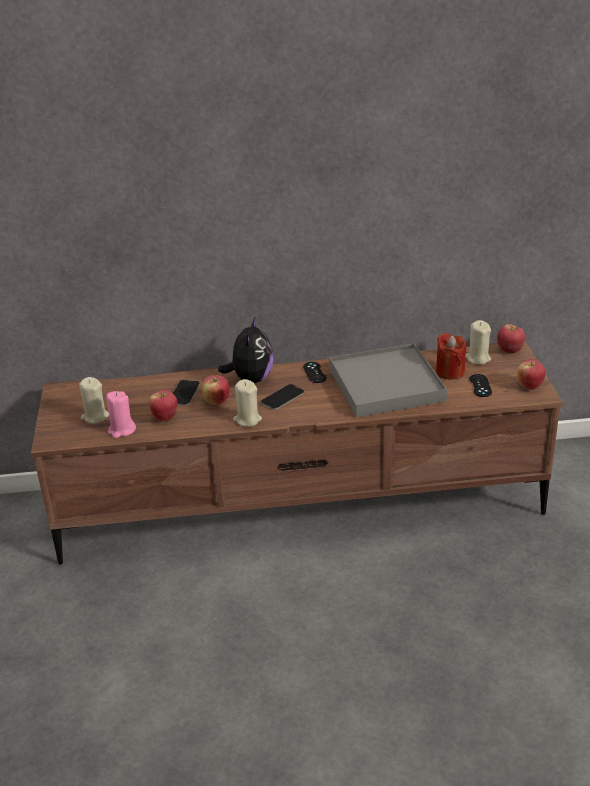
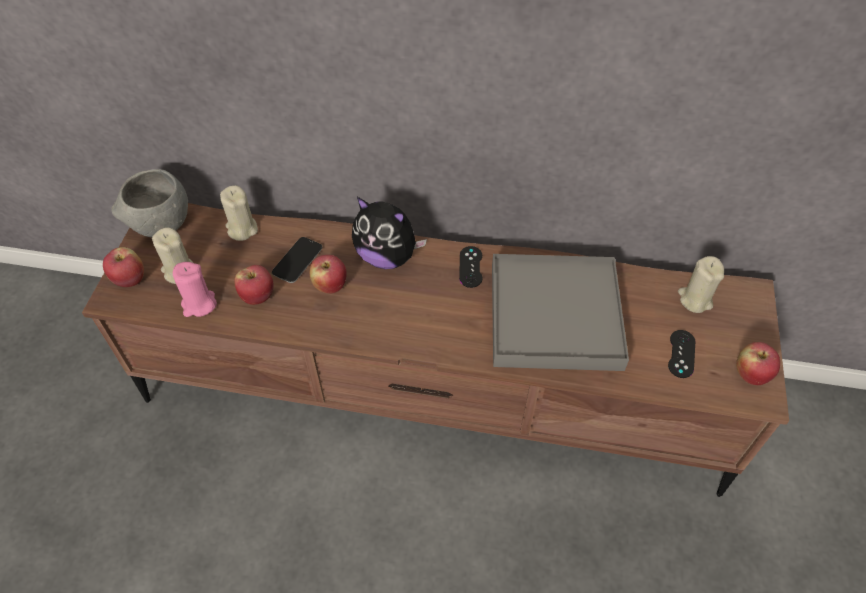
camera: 15 degrees right, 20 degrees up
plush toy [218,316,273,383] -> plush toy turned 90 degrees clockwise [352,197,427,269]
beige candle [233,379,262,427] -> beige candle moved to [220,185,258,241]
phone [261,384,304,410] -> none
red candle [436,333,467,379] -> none
apple [497,324,525,354] -> apple moved to [103,247,144,287]
none -> grey bowl [111,169,188,238]

